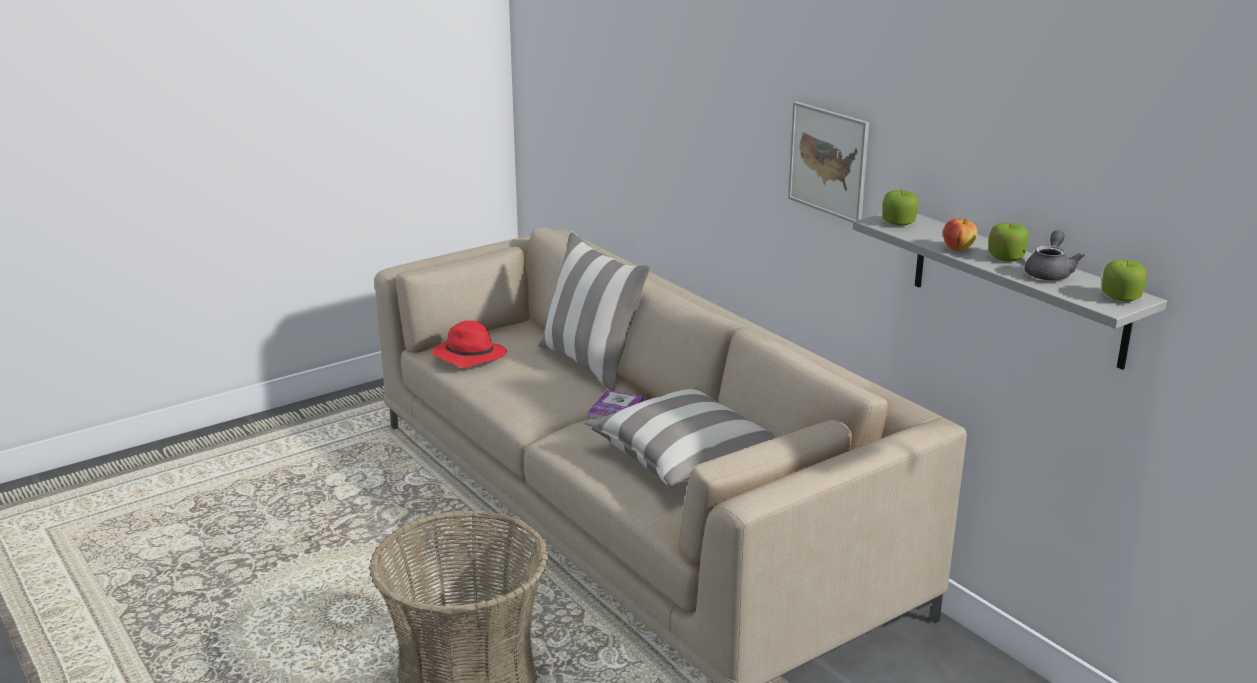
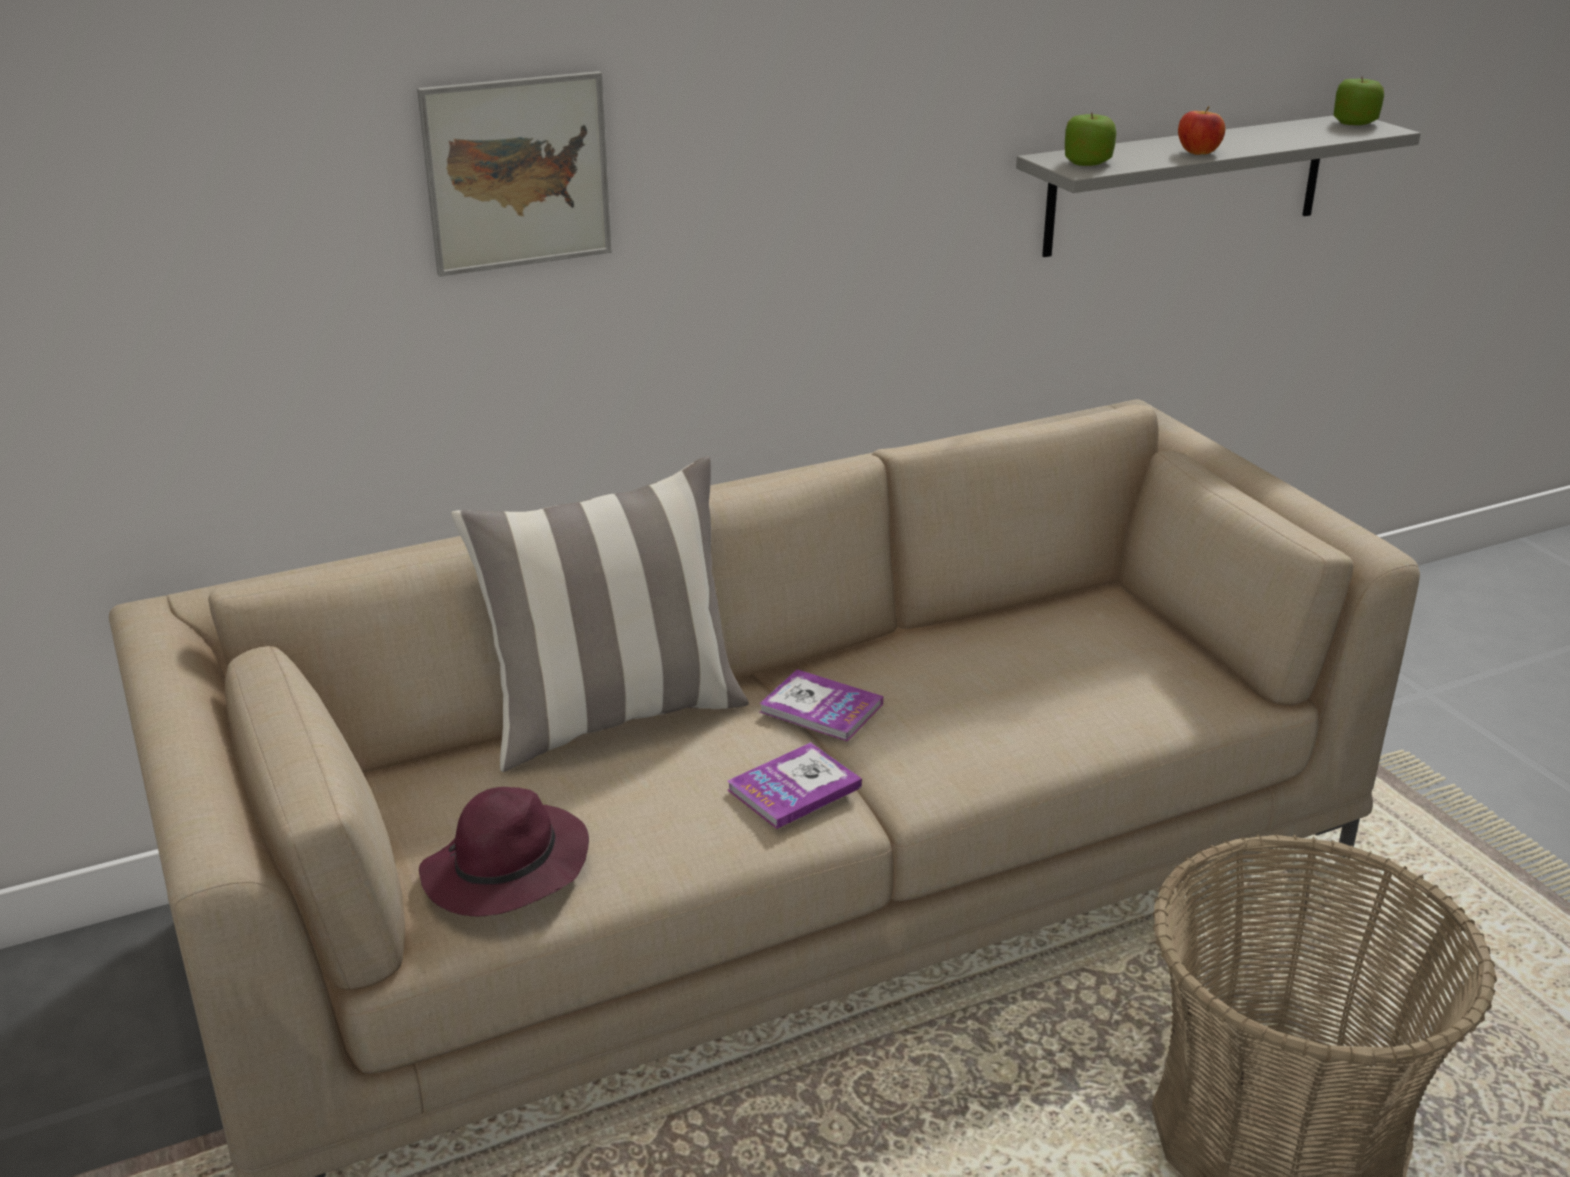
camera: 80 degrees left, 5 degrees up
red hat [432,321,507,368] -> purple hat [419,787,589,916]
pillow [583,387,776,488] -> none
picture [788,102,869,223] -> picture moved to [417,71,612,277]
apple [989,223,1029,262] -> none
grey teapot [1025,230,1085,281] -> none
none -> book [727,742,862,829]

